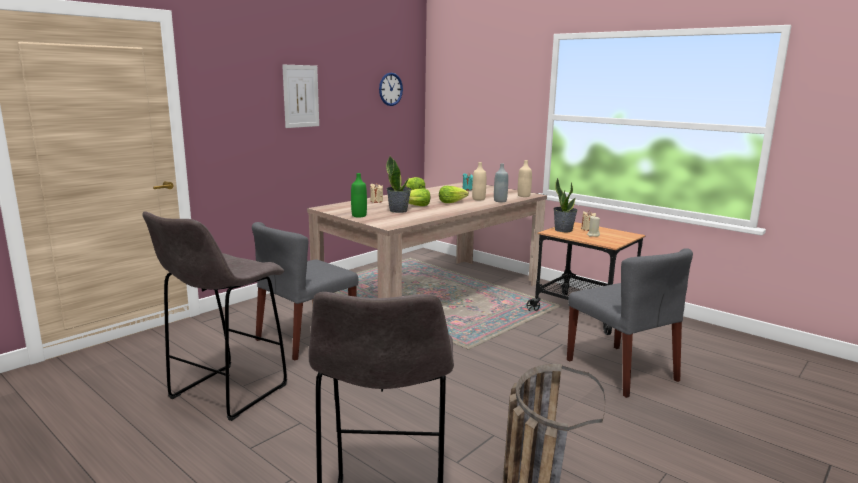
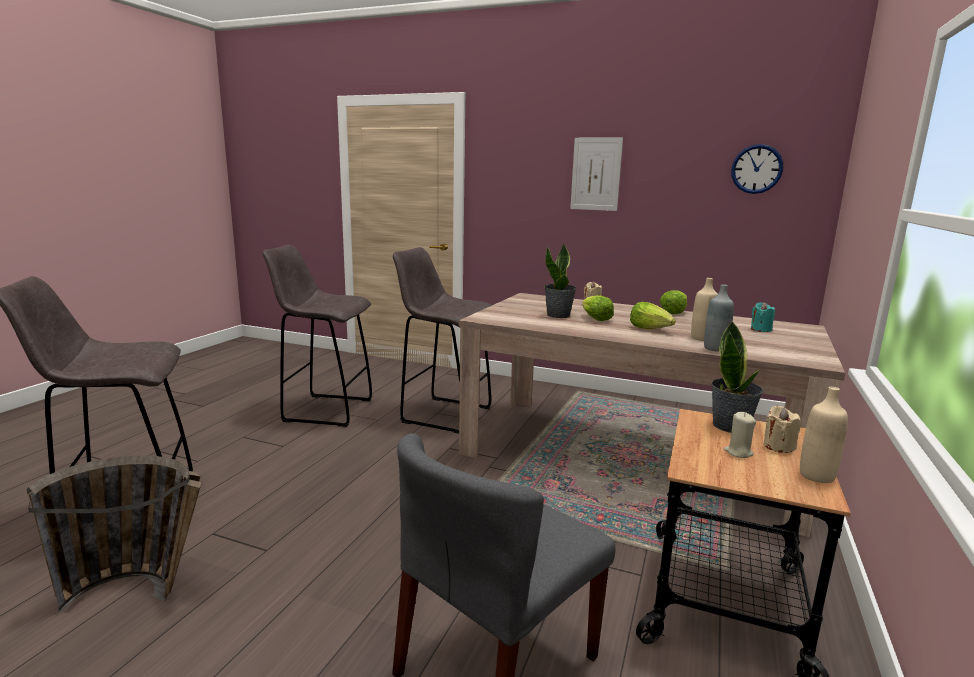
camera: 70 degrees right, 0 degrees up
grey chair [252,222,359,361] -> grey stool [393,247,492,434]
green bottle [351,173,367,217] -> none
beige bottle [518,160,532,197] -> beige bottle moved to [800,387,848,483]

